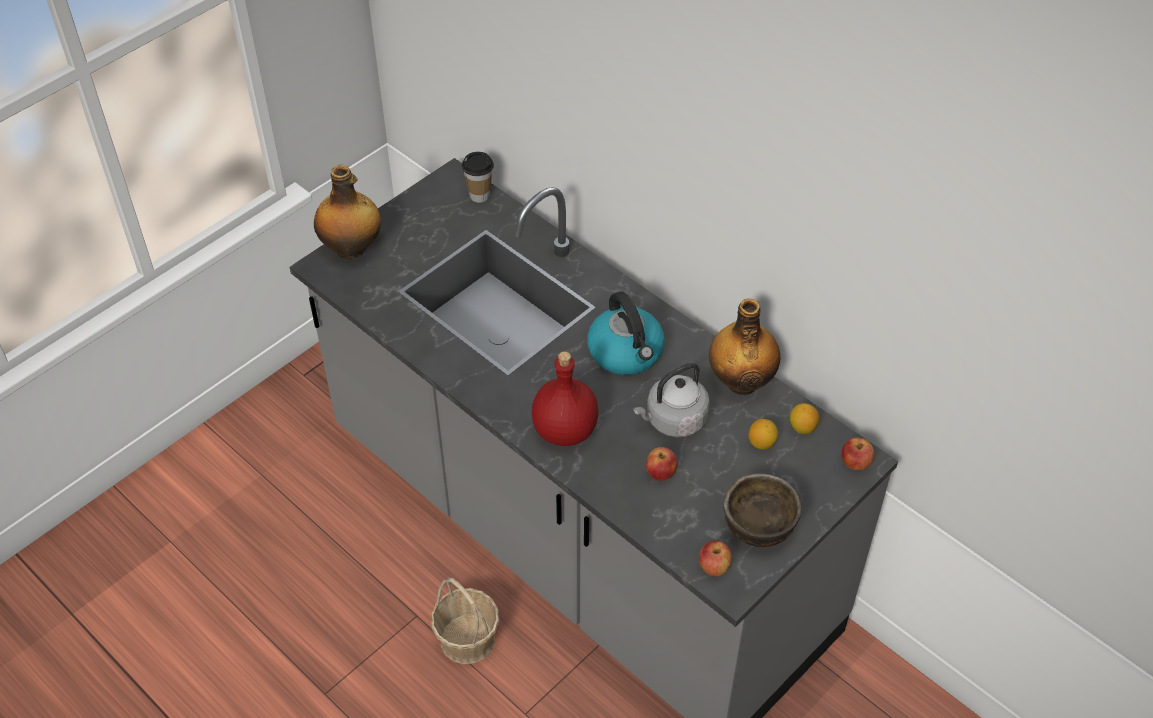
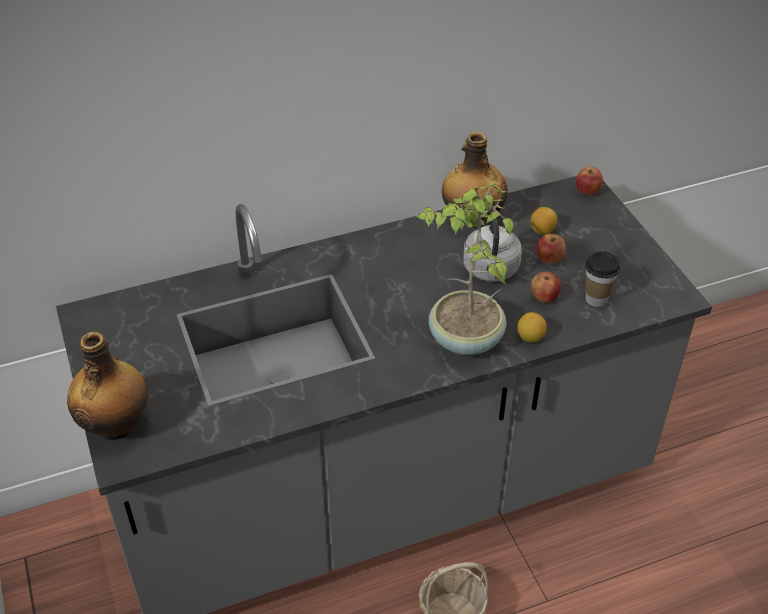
camera: 65 degrees left, 5 degrees down
cup [462,152,494,203] -> cup moved to [585,251,620,307]
red bottle [532,351,598,446] -> potted plant [416,182,513,355]
kettle [587,291,665,375] -> none
apple [699,541,732,577] -> apple moved to [536,234,566,264]
brown bowl [723,473,802,547] -> none
lemon [790,403,819,434] -> lemon moved to [517,312,547,343]

